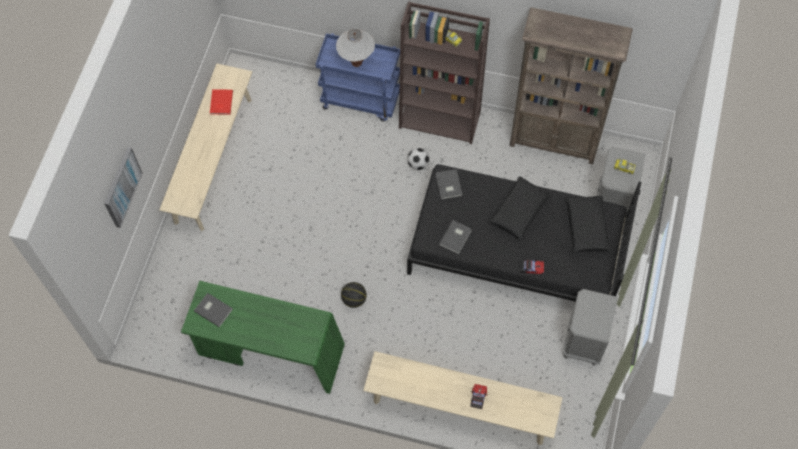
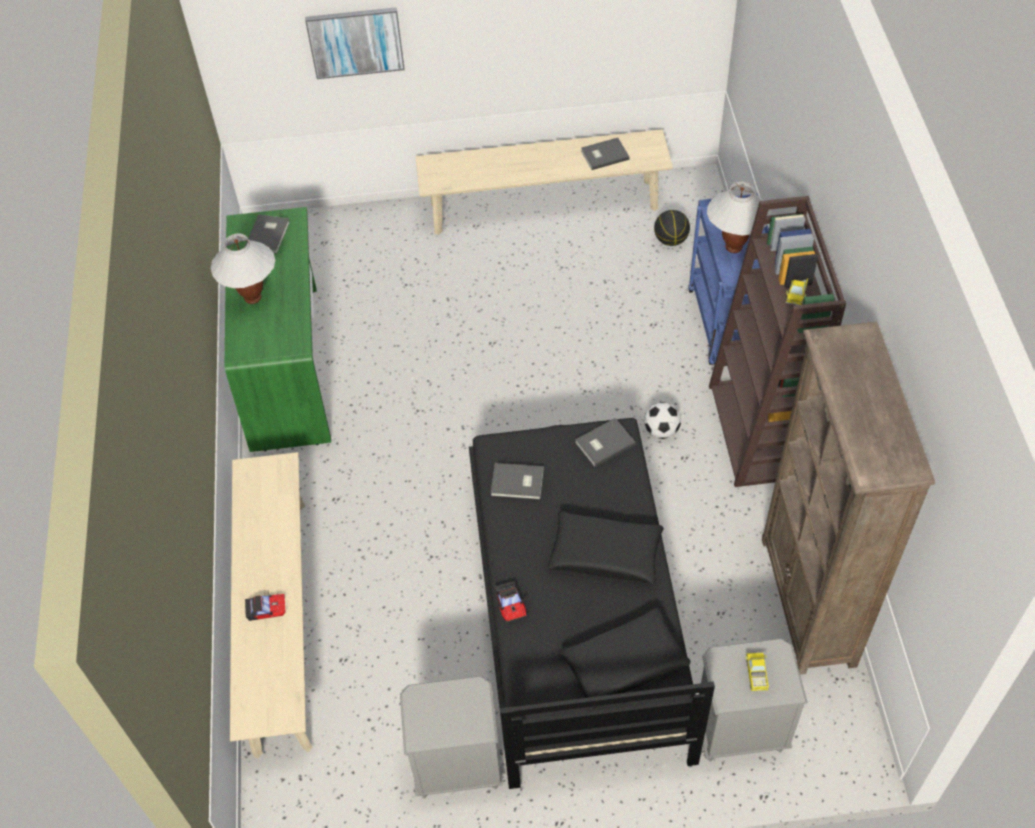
camera: 70 degrees right, 10 degrees down
red book [210,89,233,115] -> grey book [581,138,630,170]
basketball [341,282,367,308] -> basketball moved to [654,210,690,246]
none -> white table lamp [211,233,275,304]

